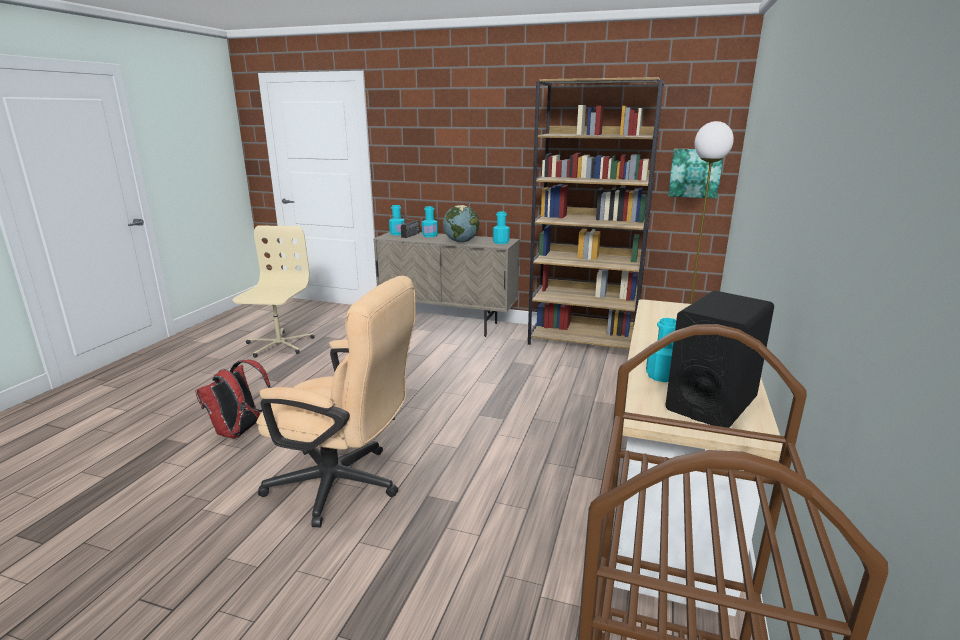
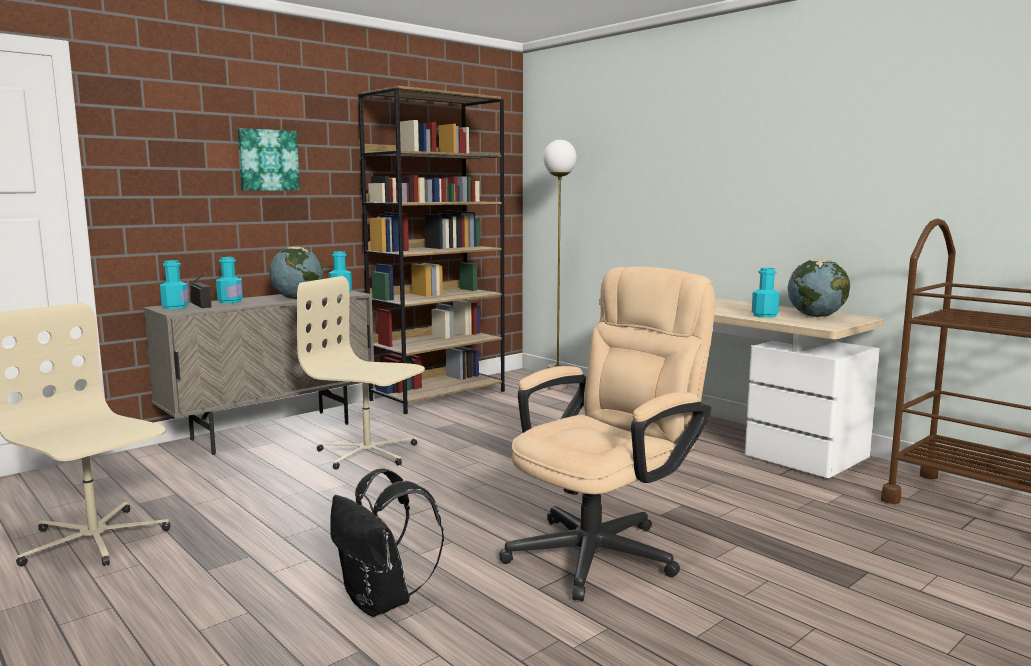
camera: 60 degrees left, 10 degrees down
red backpack [195,360,271,439] -> black backpack [330,468,444,617]
black speaker [665,290,774,428] -> globe [788,259,850,317]
picture [668,149,723,199] -> picture moved to [237,128,300,191]
none -> beige office chair [297,276,425,470]

